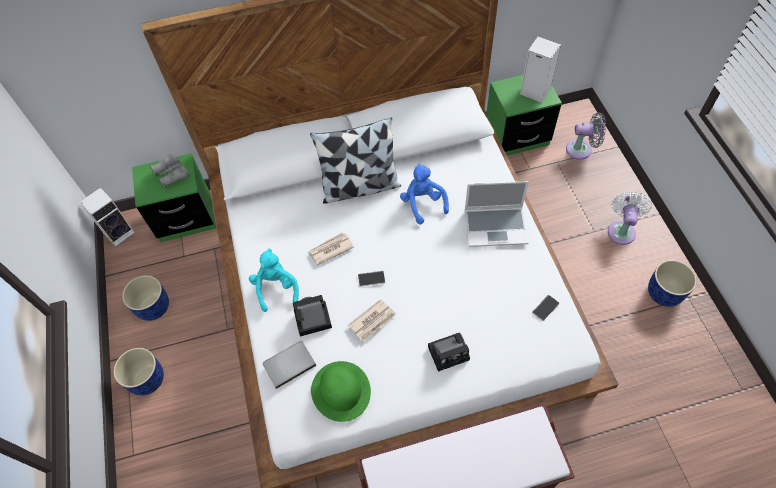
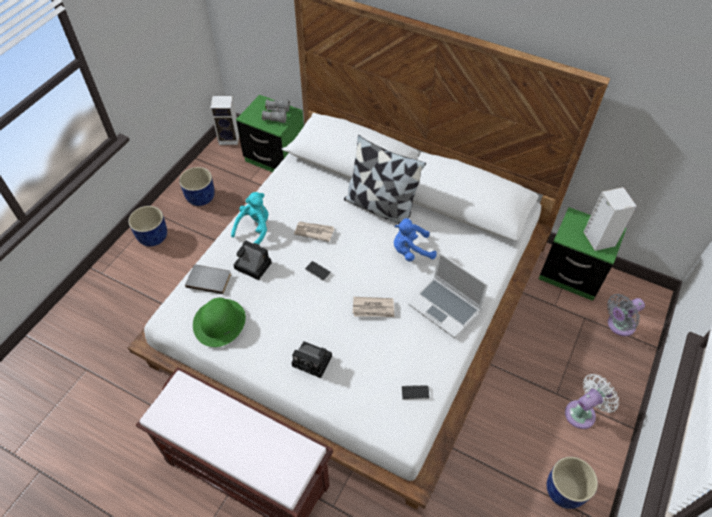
camera: 40 degrees right, 5 degrees down
newspaper [348,299,396,341] -> newspaper moved to [353,297,394,317]
blue plush toy [400,164,449,224] -> blue plush toy turned 120 degrees counterclockwise [394,218,437,261]
grey fan [566,112,606,160] -> grey fan turned 105 degrees clockwise [607,294,645,336]

